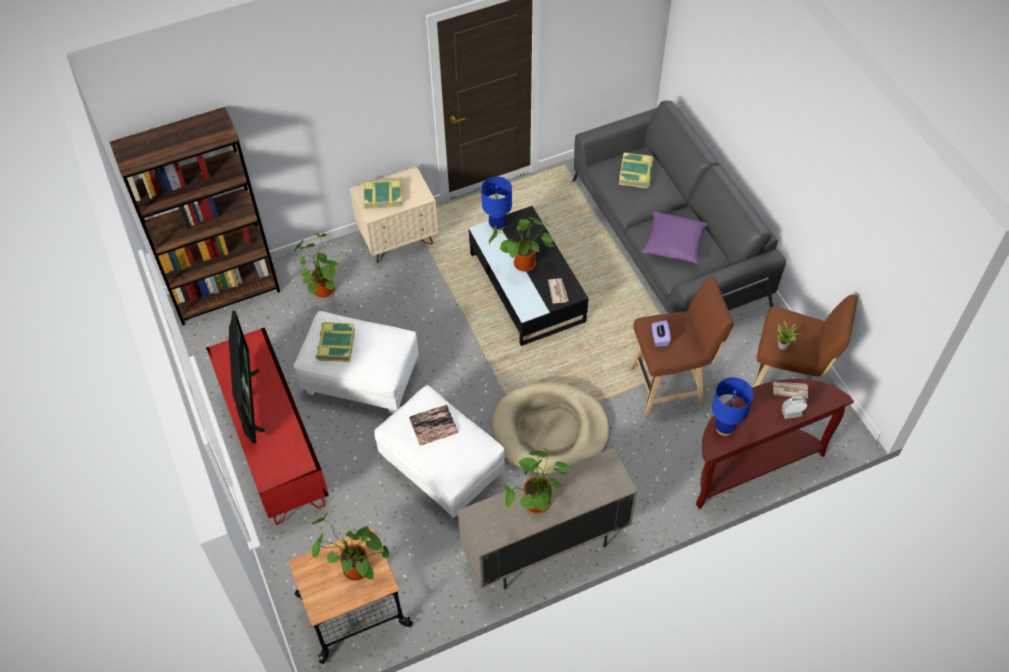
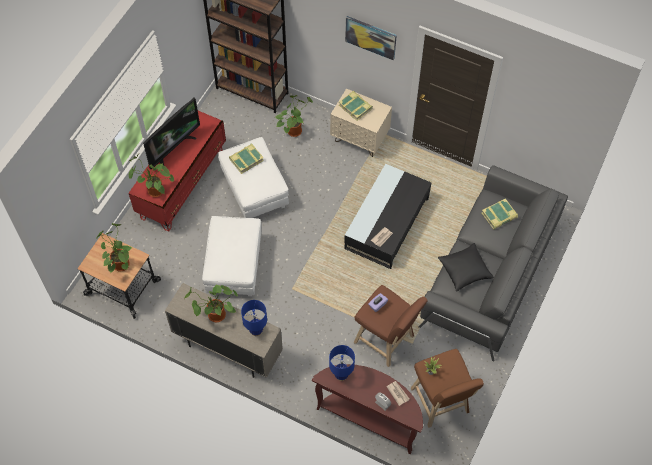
camera: 50 degrees right, 5 degrees up
book [409,404,458,446] -> none
blue table lamp [481,177,512,231] -> blue table lamp moved to [241,300,267,336]
potted plant [489,217,554,272] -> potted plant moved to [129,154,174,197]
beige dog bed [491,382,610,475] -> none
purple pillow [641,211,708,264] -> black pillow [438,243,494,292]
none -> picture [345,16,397,60]

